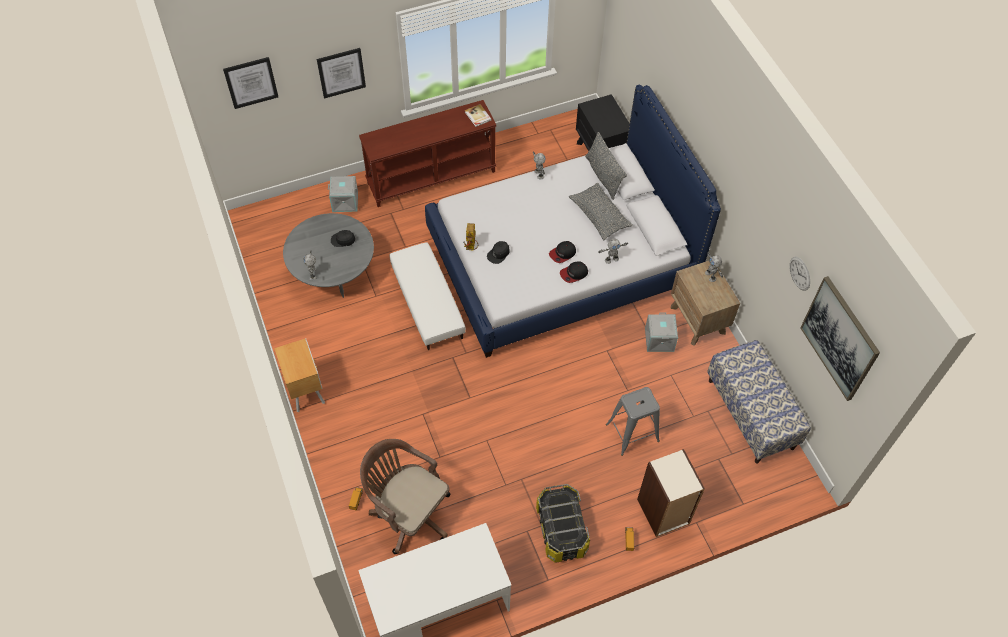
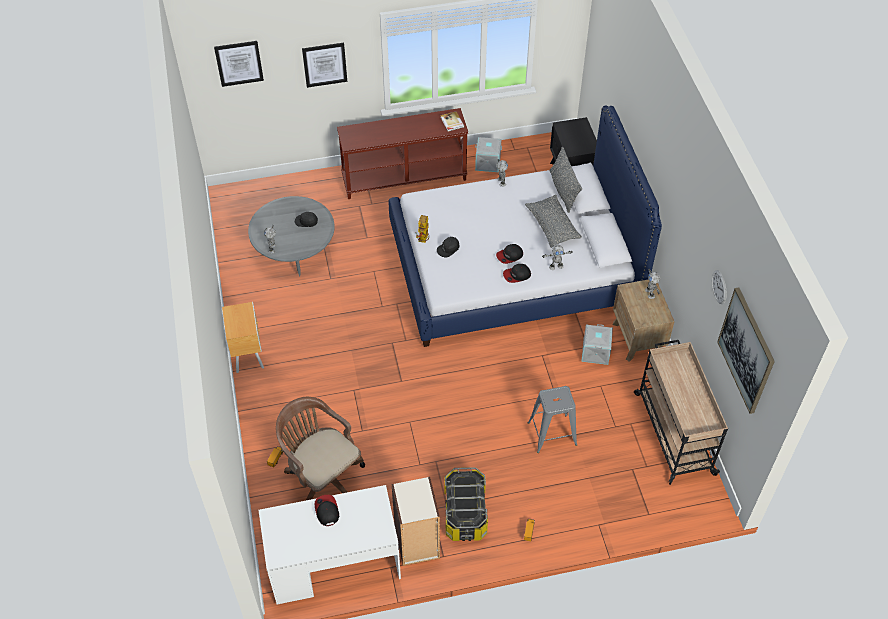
camera: 10 degrees right, 5 degrees down
grey storage box [328,176,358,212] -> grey storage box moved to [475,137,502,172]
white ottoman [389,242,466,350] -> none
bookcase [637,449,705,537] -> bookcase moved to [392,477,440,566]
bench [707,340,811,463] -> beige cart [634,340,728,485]
none -> cap [315,495,339,526]

